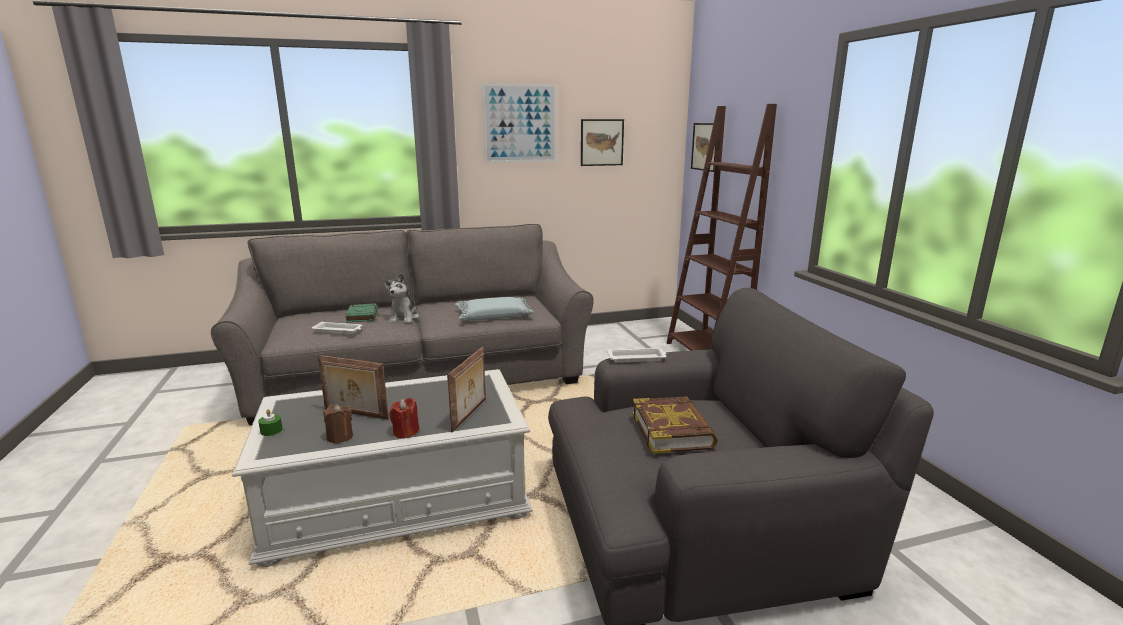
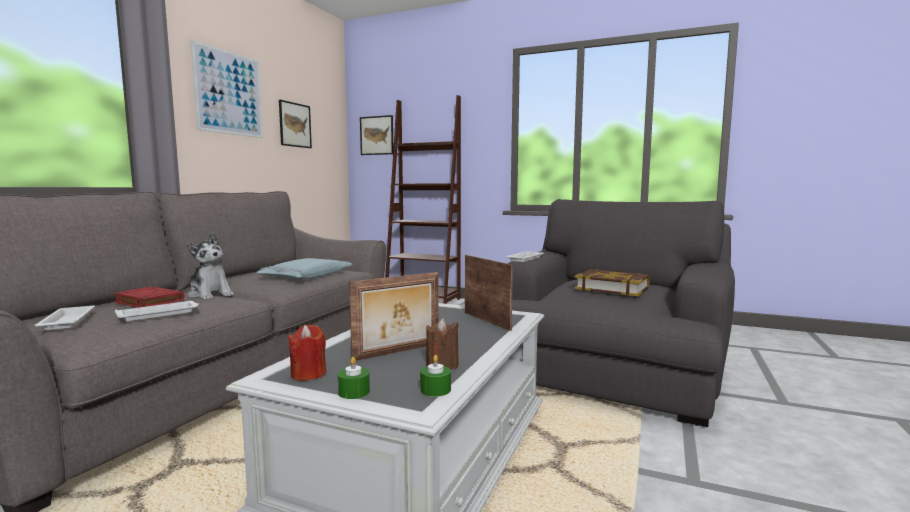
camera: 50 degrees left, 10 degrees down
green book [345,303,378,323] -> red book [113,286,184,308]
red candle [389,398,419,438] -> red candle moved to [288,325,326,381]
none -> white tray [35,306,95,330]
none -> green candle [420,355,451,397]

